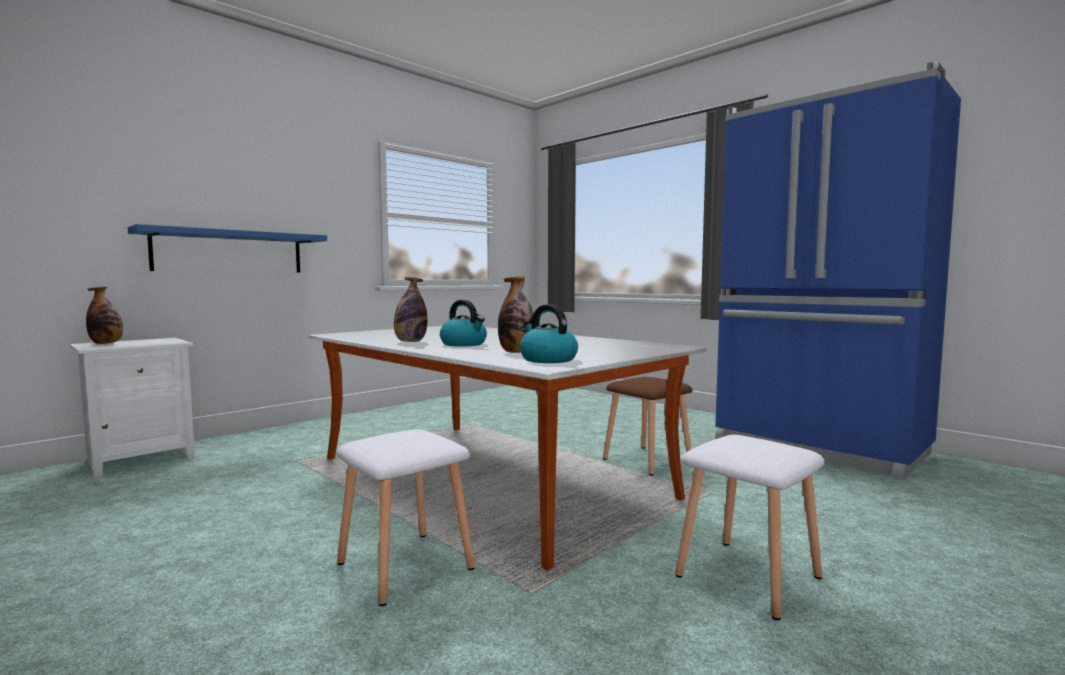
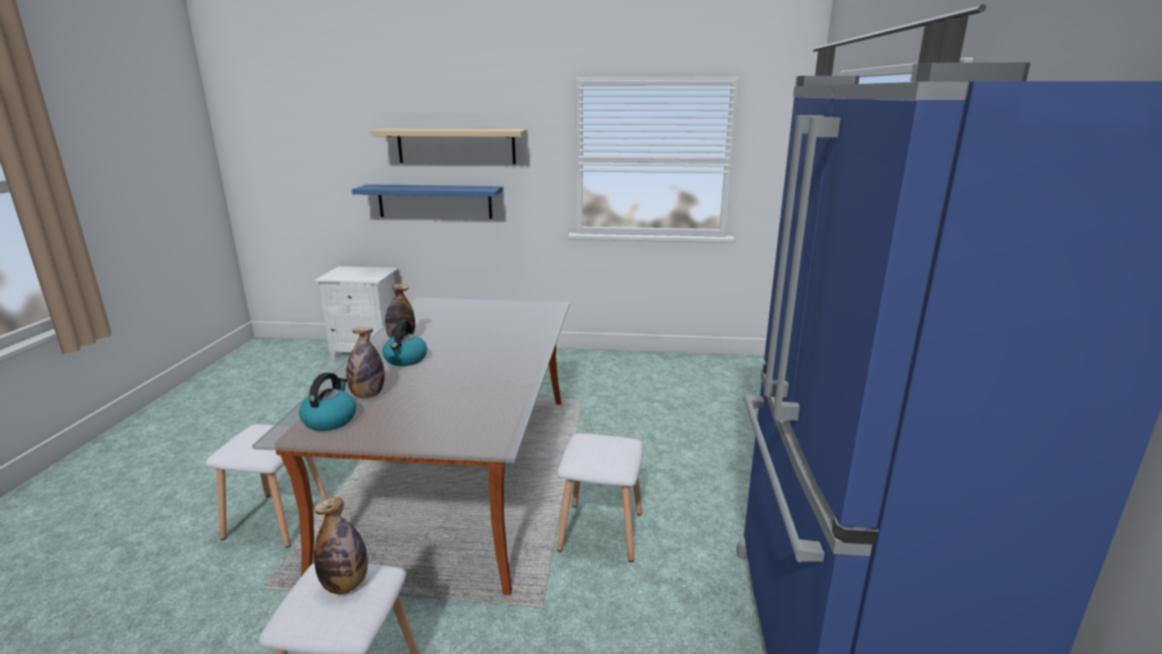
camera: 50 degrees right, 15 degrees up
bottle [86,286,123,344] -> bottle moved to [314,497,368,594]
brown stool [603,377,693,475] -> white stool [557,433,643,562]
none -> beige shelf [371,128,527,164]

